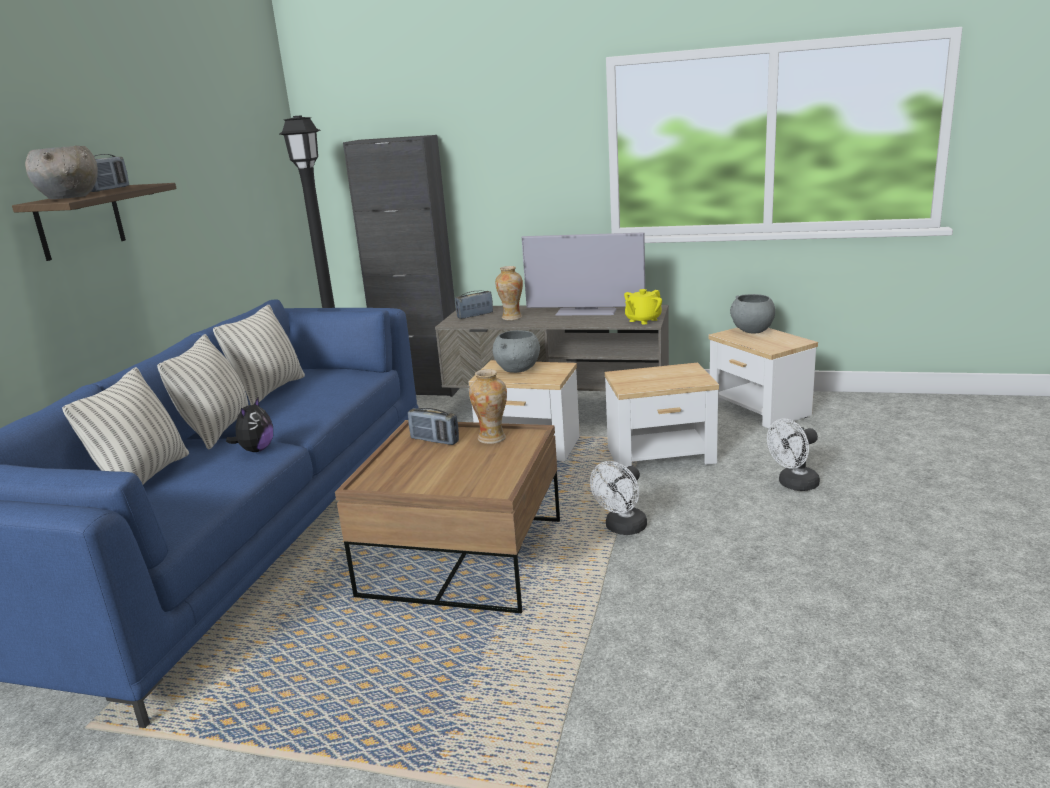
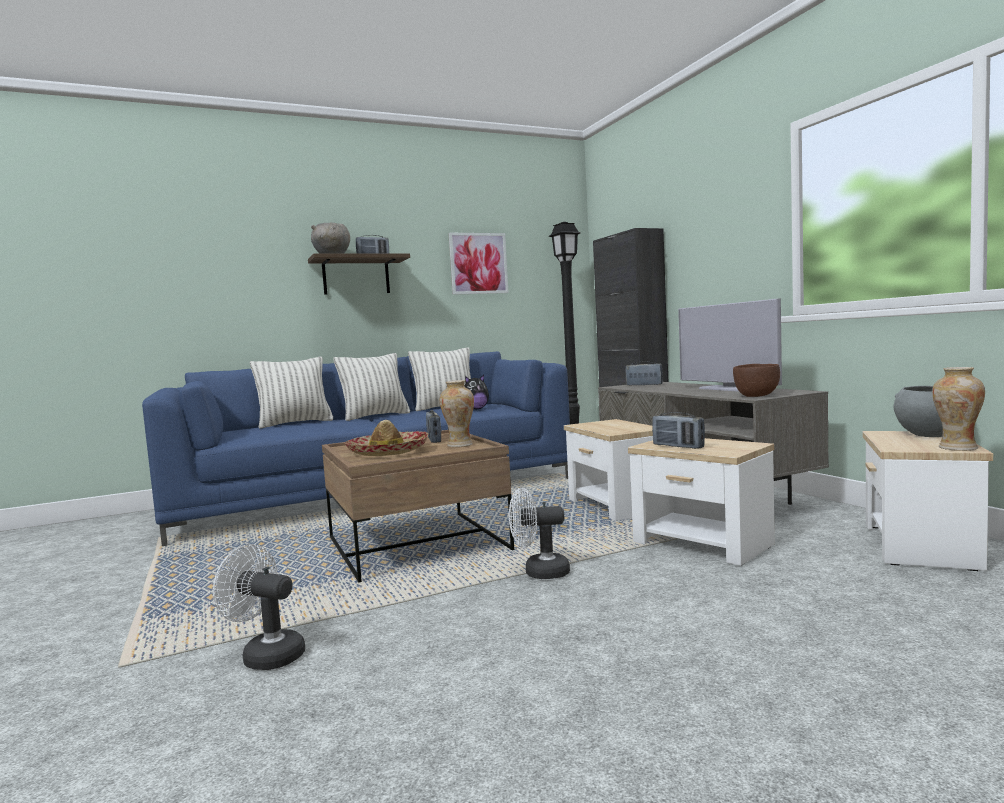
camera: 50 degrees right, 15 degrees down
plush toy [226,398,273,452] -> plush toy moved to [465,375,489,410]
grey bowl [493,330,540,373] -> none
vase [495,266,523,320] -> vase moved to [932,367,985,451]
yellow teapot [624,289,662,324] -> brown bowl [733,364,780,397]
white fan [767,419,820,491] -> white fan moved to [213,544,305,670]
none -> hat [344,420,428,456]
none -> picture [448,233,509,295]
none -> radio [652,412,705,449]

